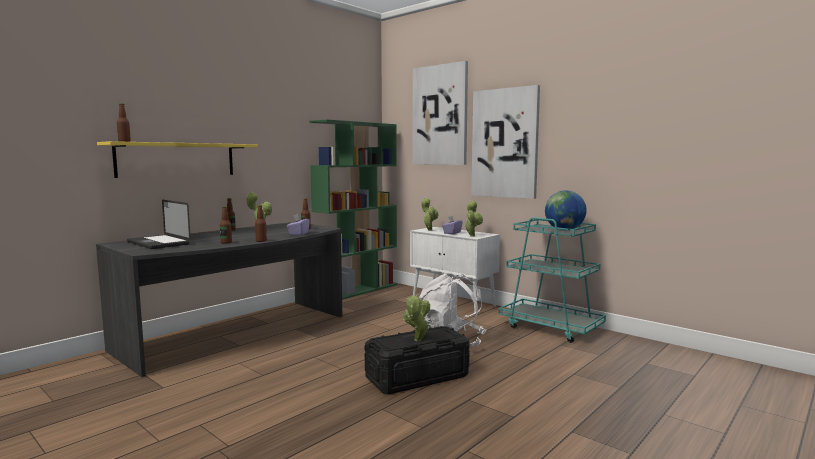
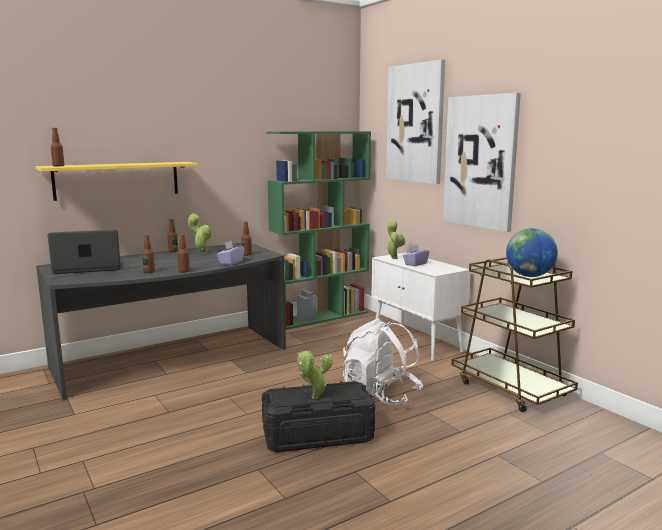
camera: 15 degrees right, 5 degrees up
laptop [127,200,191,249] -> laptop turned 105 degrees clockwise [48,230,122,274]
potted plant [464,200,483,237] -> none
turquoise cart [498,217,606,343] -> brown cart [451,257,578,412]

